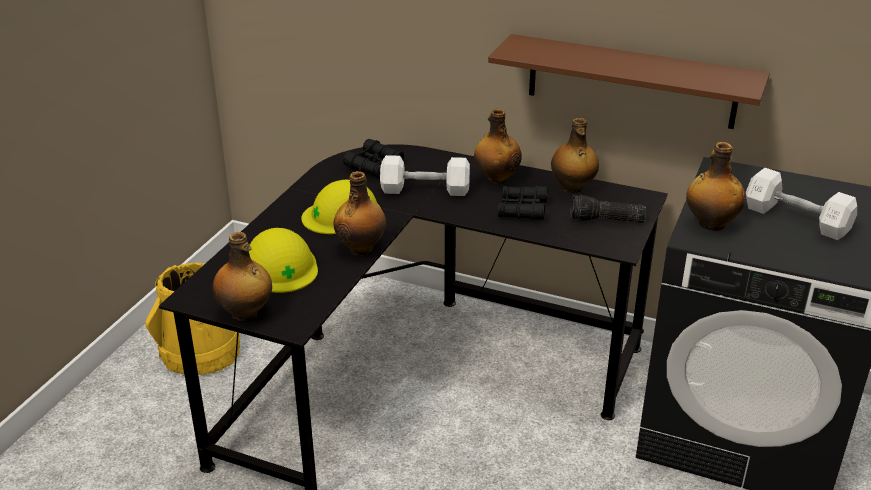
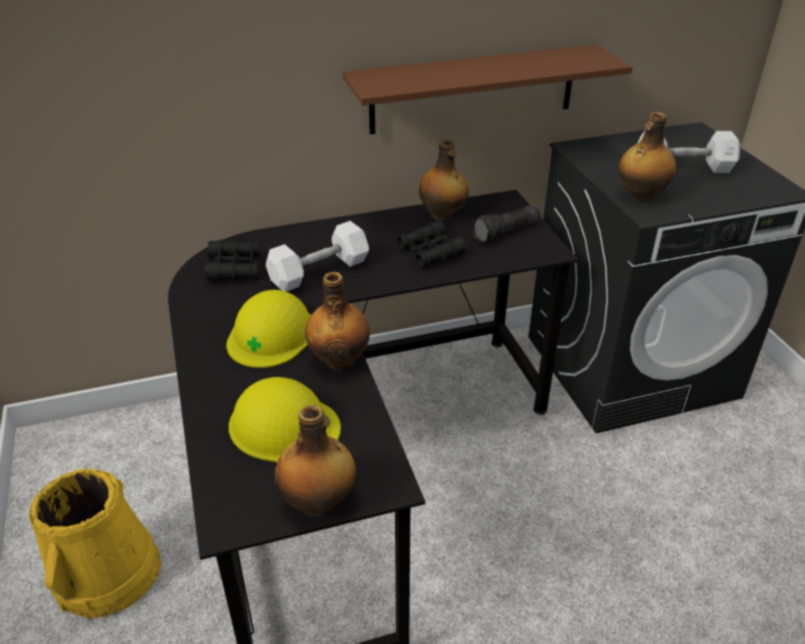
camera: 40 degrees left, 5 degrees up
bottle [474,109,522,184] -> none

